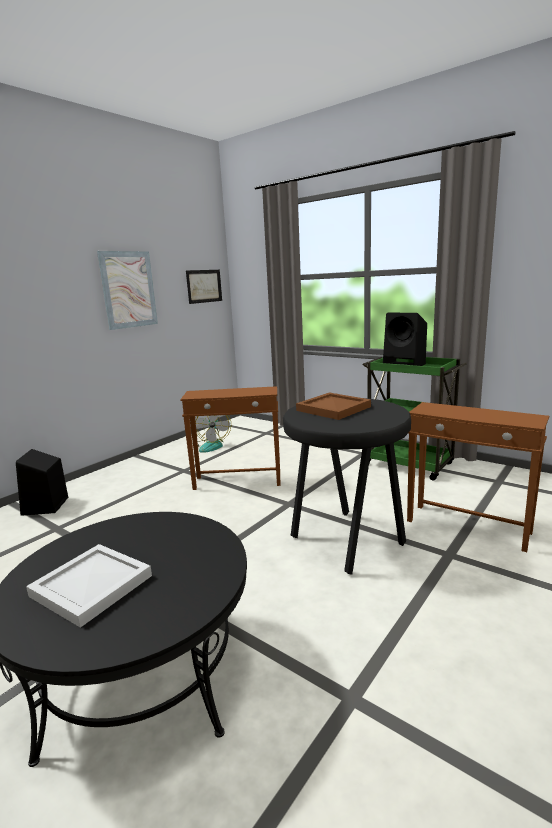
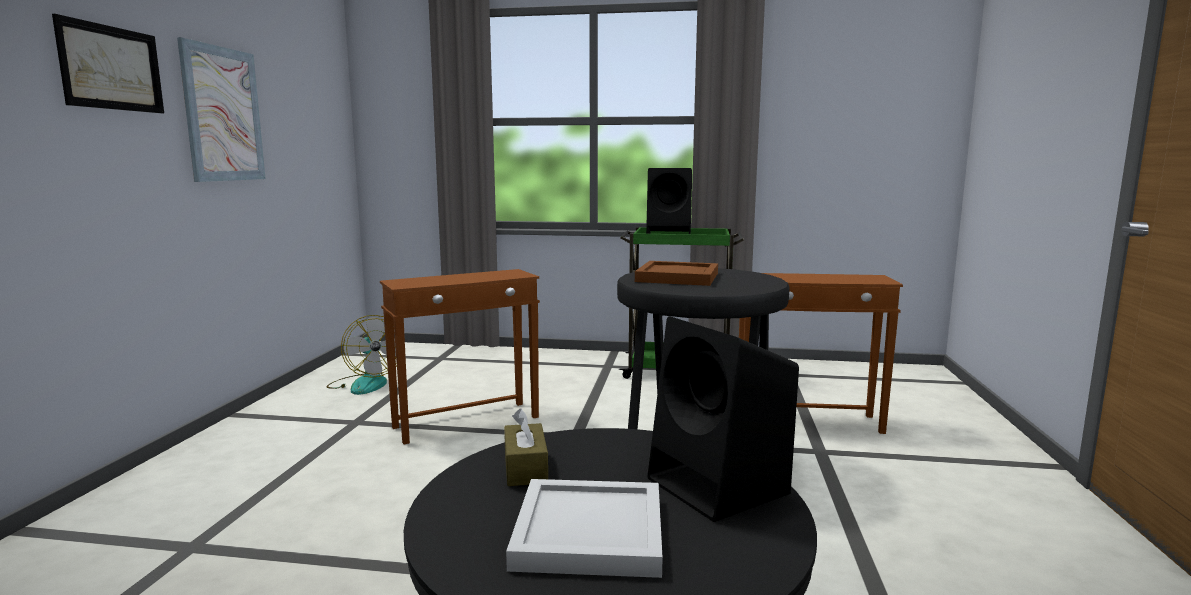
camera: 30 degrees left, 5 degrees down
black speaker [16,449,68,516] -> black speaker moved to [647,316,799,522]
picture [186,270,222,304] -> picture moved to [52,14,164,113]
none -> brown tissue box [504,408,548,486]

